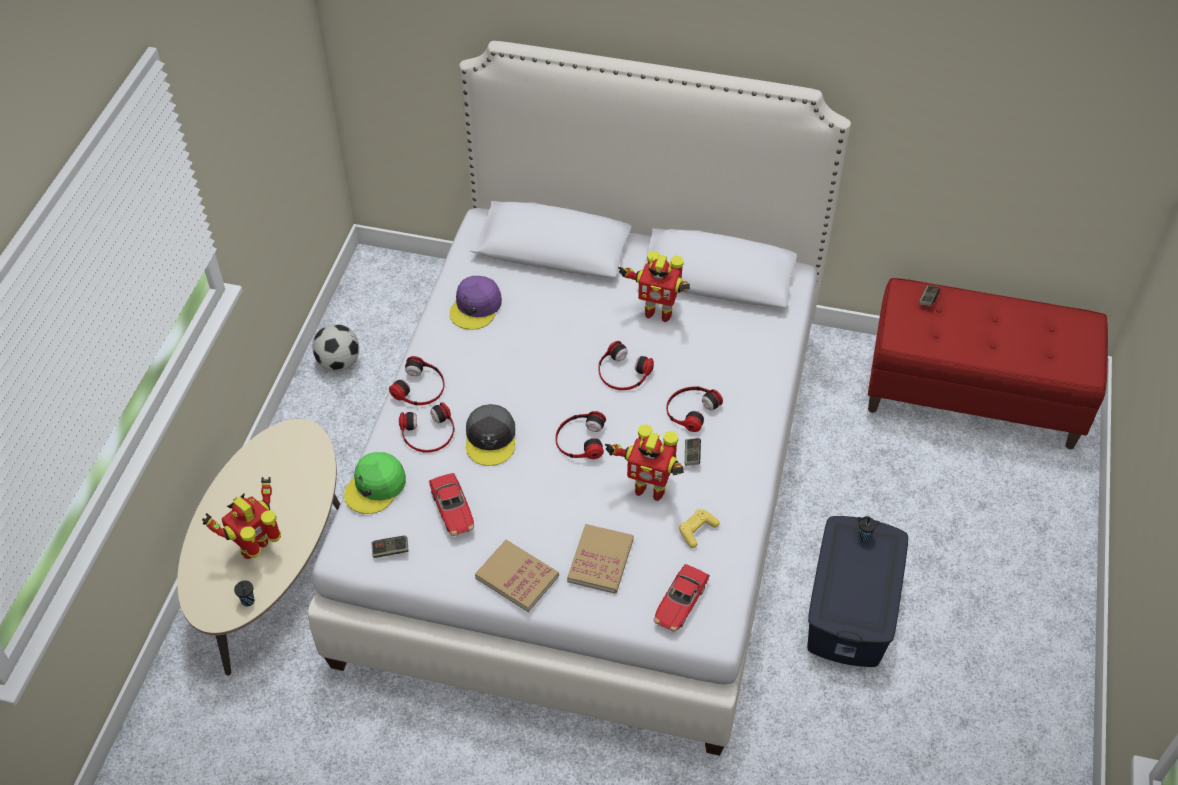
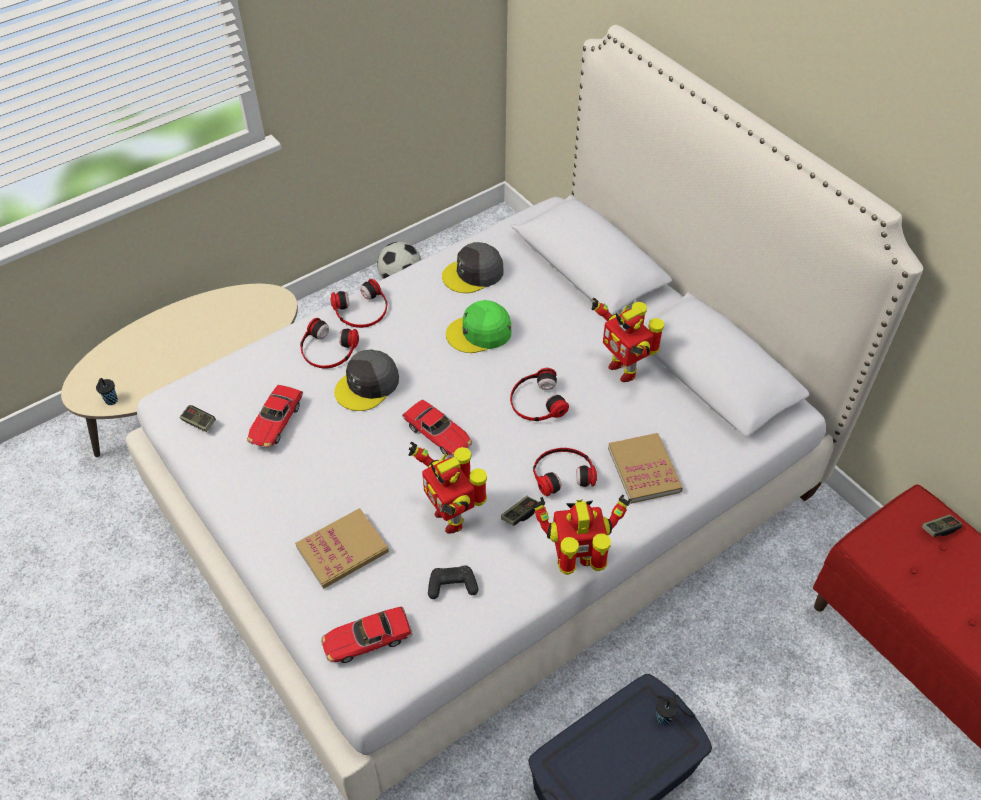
camera: 40 degrees right, 0 degrees up
toy robot [202,477,281,559] -> toy robot moved to [532,494,632,575]
green cap [344,452,406,514] -> green cap moved to [446,300,511,353]
purple cap [450,276,502,330] -> grey cap [442,242,504,293]
book [475,540,559,612] -> book moved to [608,433,683,504]
headphones [555,411,606,459] -> toy car [402,399,472,456]
yellow game controller [679,509,720,548] -> black game controller [428,565,478,599]

